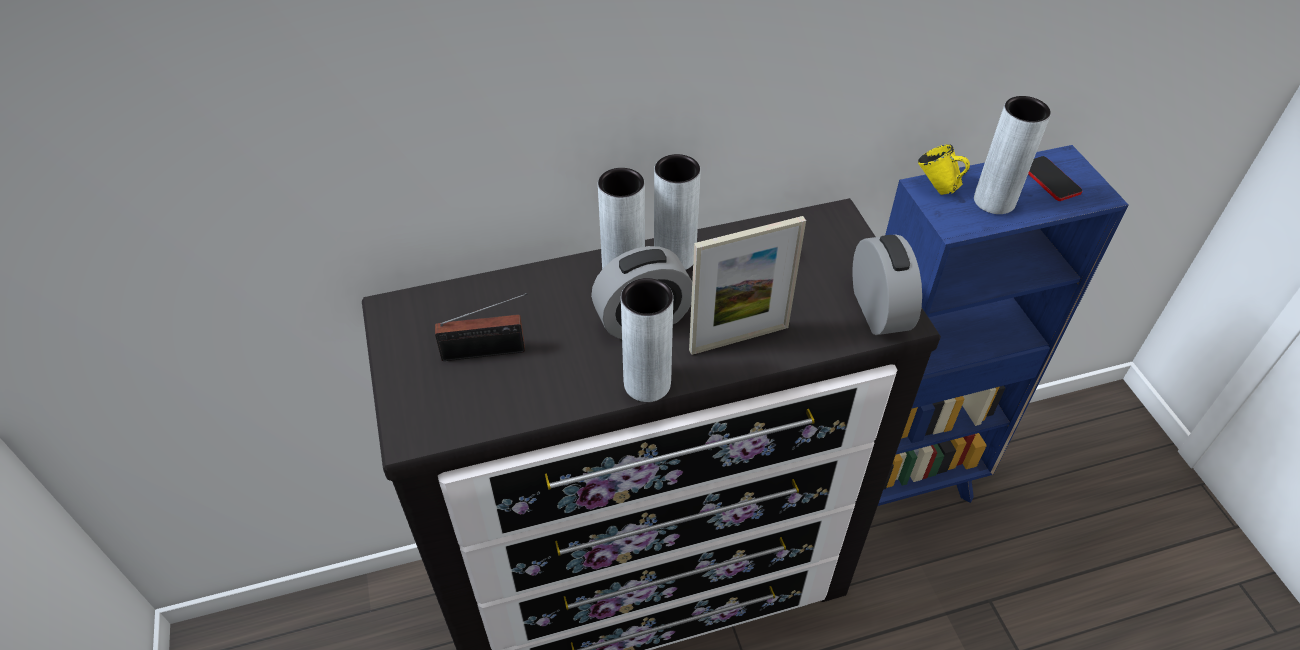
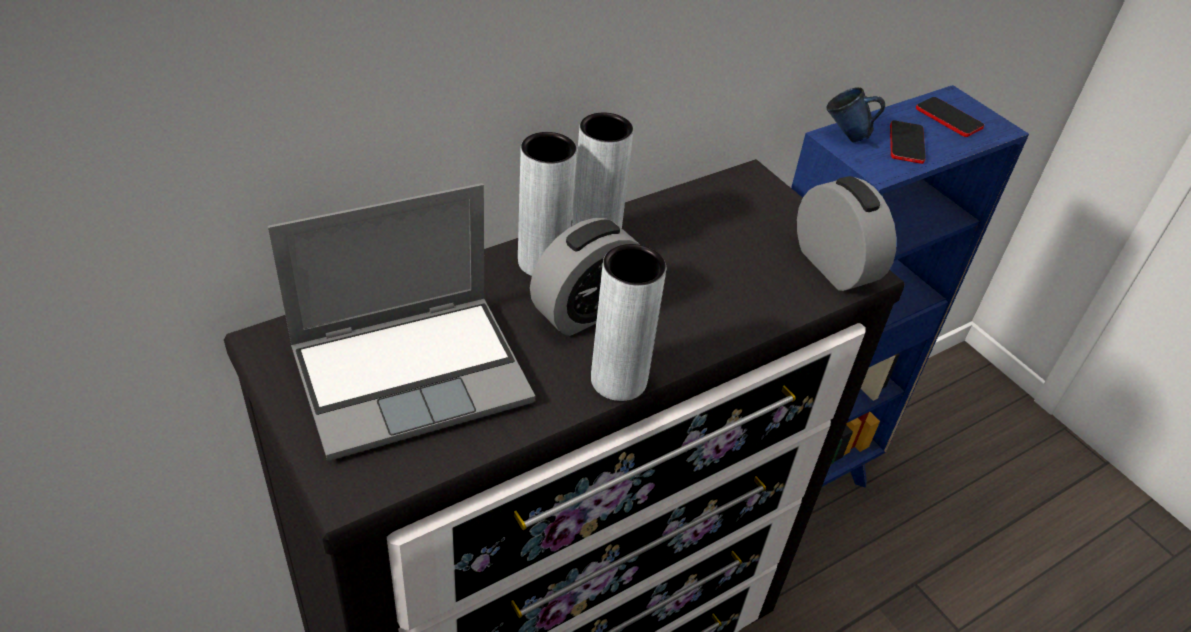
camera: 20 degrees left, 5 degrees down
radio [435,293,527,361] -> laptop [268,183,535,461]
picture frame [689,216,806,355] -> none
yellow mug [918,144,970,195] -> blue mug [827,87,885,143]
grey vase [974,96,1051,214] -> phone [890,120,926,164]

